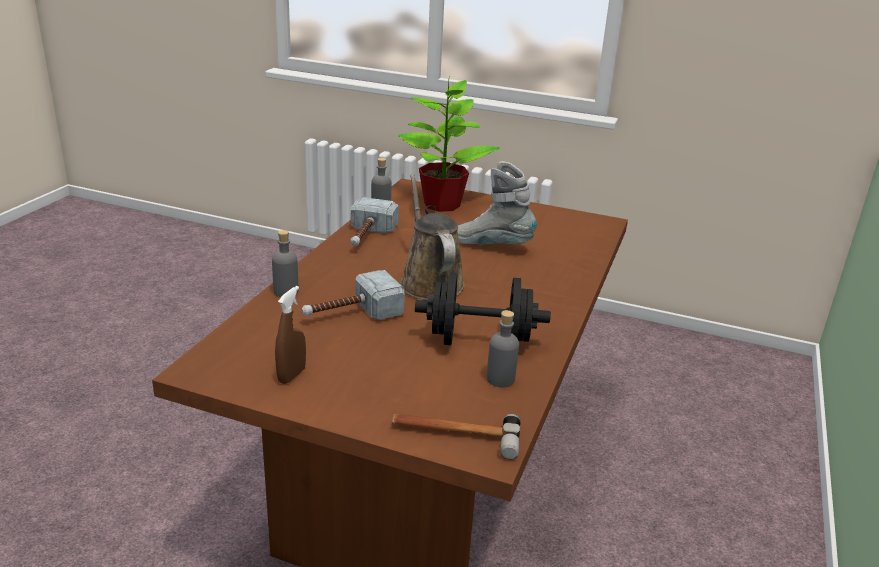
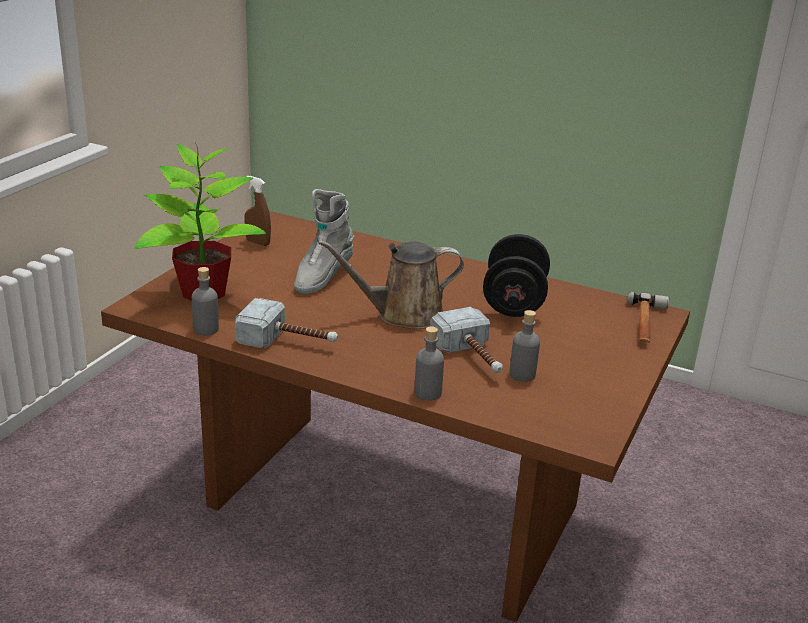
camera: 85 degrees left, 0 degrees up
brown spray bottle [275,286,306,384] -> brown spray bottle moved to [245,175,271,246]
grey bottle [487,310,519,387] -> grey bottle moved to [509,310,540,382]

